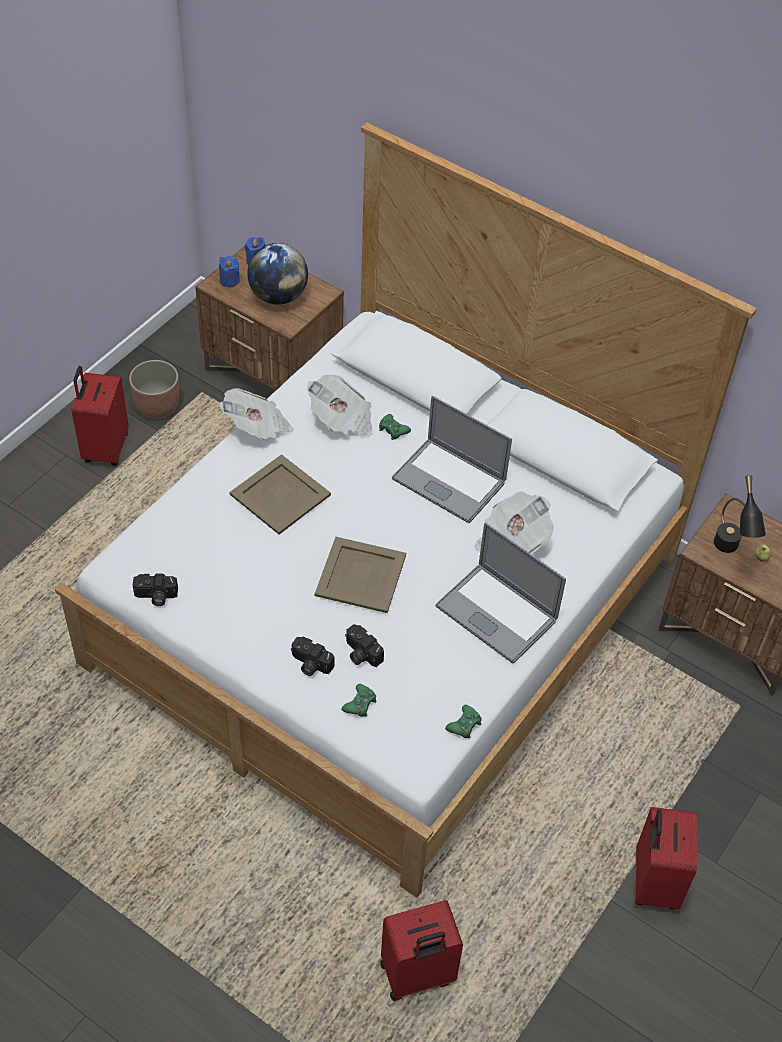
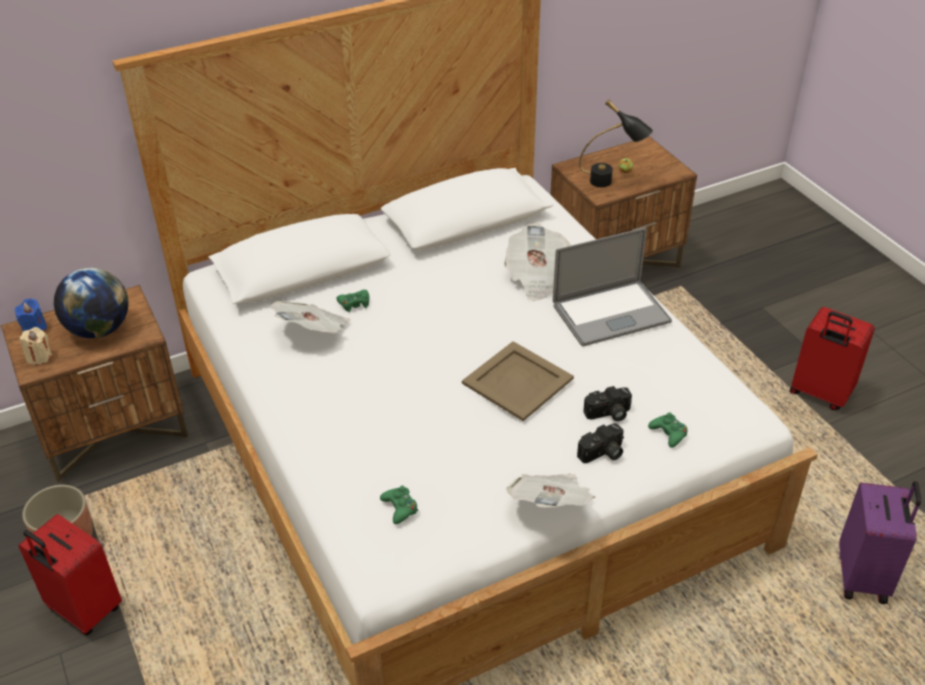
camera: 60 degrees left, 10 degrees down
camera [133,573,178,606] -> none
blue candle [219,256,240,287] -> beige candle [20,327,52,365]
newspaper [219,388,294,440] -> newspaper moved to [506,473,595,508]
beige tray [229,454,331,535] -> none
red suitcase [380,900,463,1001] -> purple suitcase [839,481,921,604]
laptop [392,396,512,523] -> none
green game controller [445,705,482,739] -> green game controller moved to [380,486,418,524]

